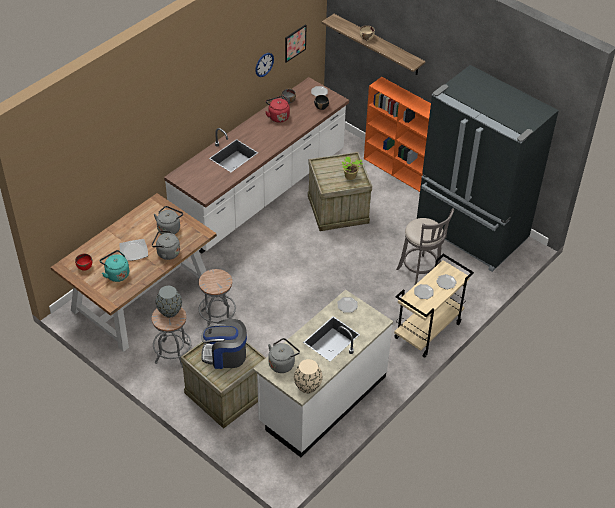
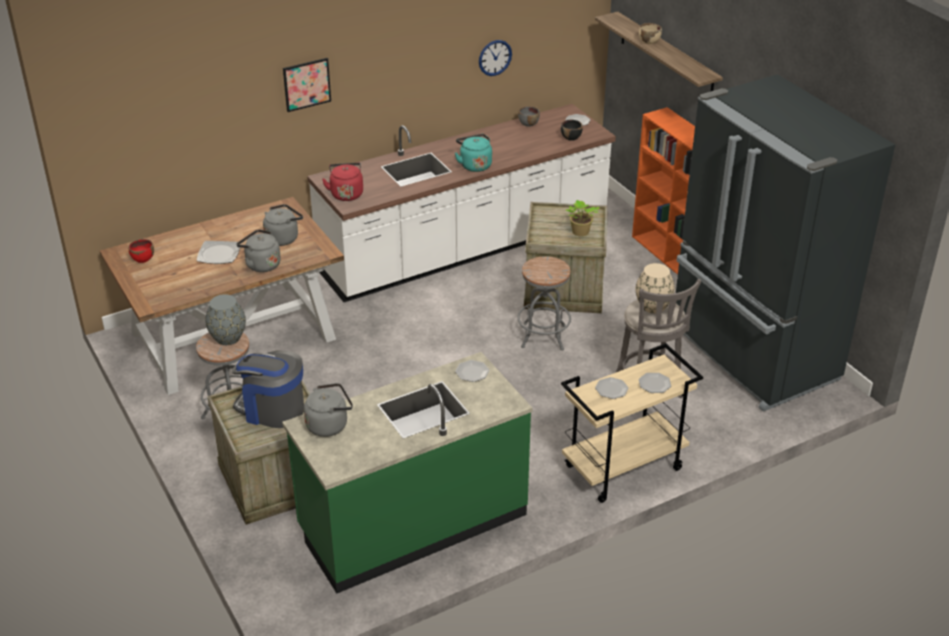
camera: 20 degrees right, 10 degrees down
turquoise kettle [99,250,129,282] -> turquoise kettle moved to [455,134,492,172]
grey stool [199,269,236,326] -> grey stool moved to [517,256,571,350]
white counter [253,290,393,457] -> green counter [282,352,532,593]
red kettle [265,95,290,123] -> red kettle moved to [322,162,363,201]
picture [285,24,306,63] -> picture moved to [283,58,331,112]
beige vase [294,359,323,393] -> beige vase moved to [636,263,675,313]

